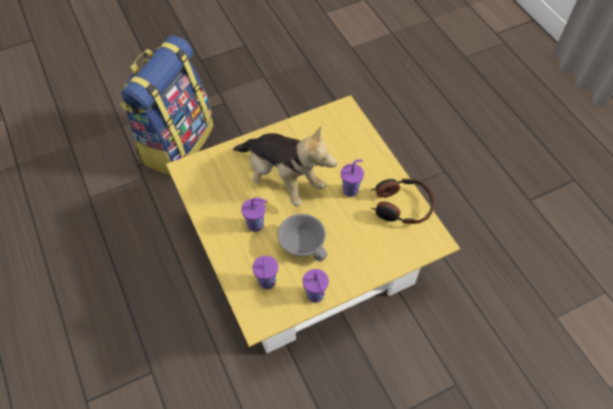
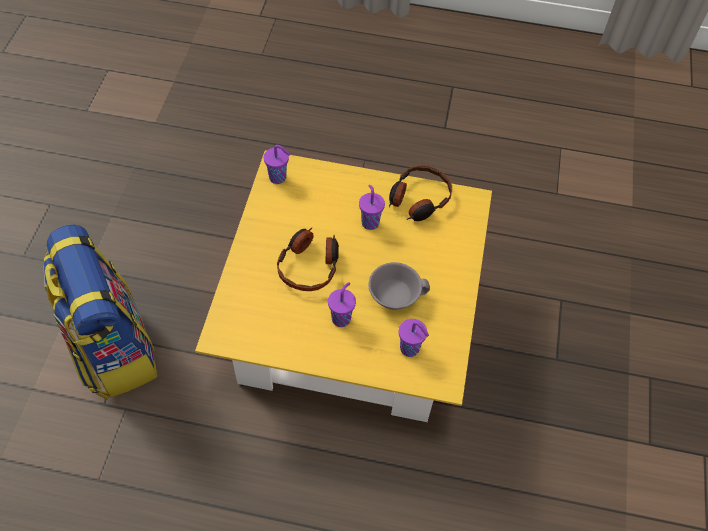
camera: 55 degrees left, 0 degrees up
plush toy [233,125,337,206] -> headphones [277,227,339,291]
purple cup [303,269,329,303] -> purple cup moved to [264,145,290,184]

